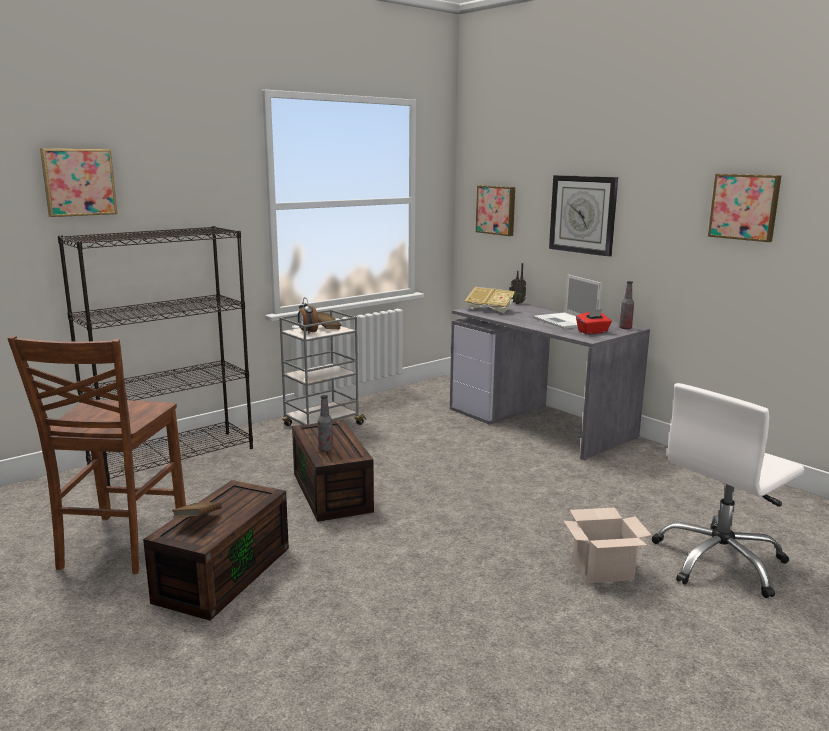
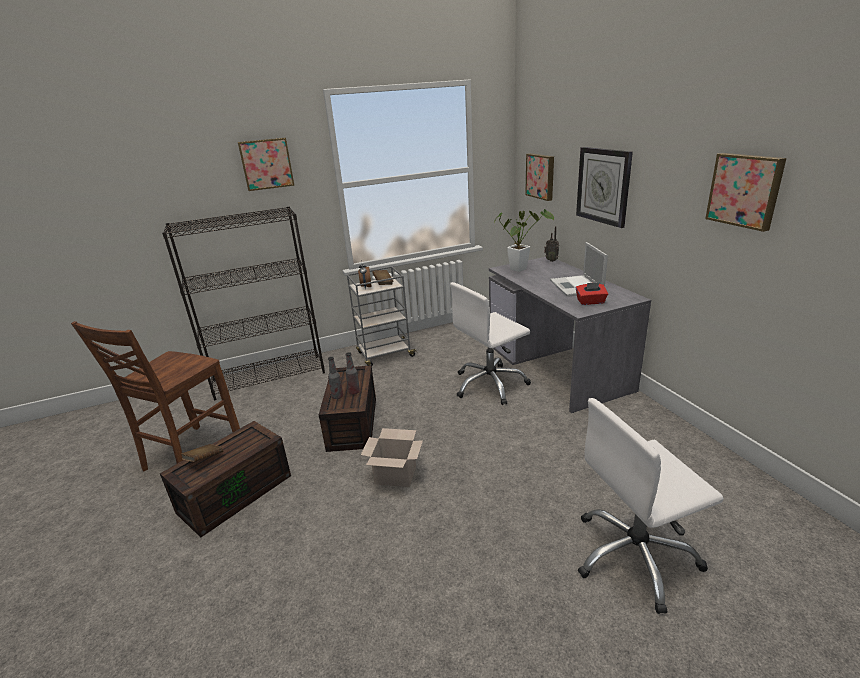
camera: 20 degrees right, 10 degrees up
picture [40,149,117,217] -> picture moved to [238,138,295,191]
book [464,287,516,313] -> potted plant [494,209,554,272]
cardboard box [564,507,652,584] -> cardboard box moved to [361,428,423,487]
bottle [619,281,634,329] -> bottle moved to [345,352,360,395]
none -> white office chair [450,282,531,405]

